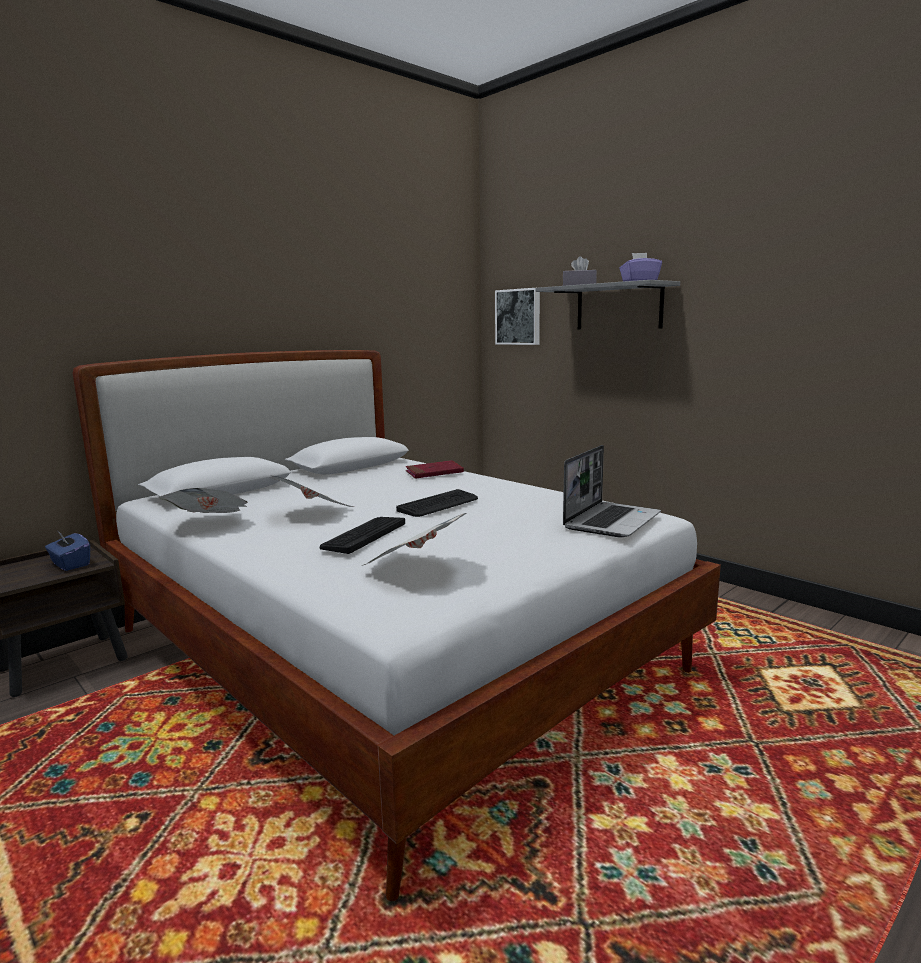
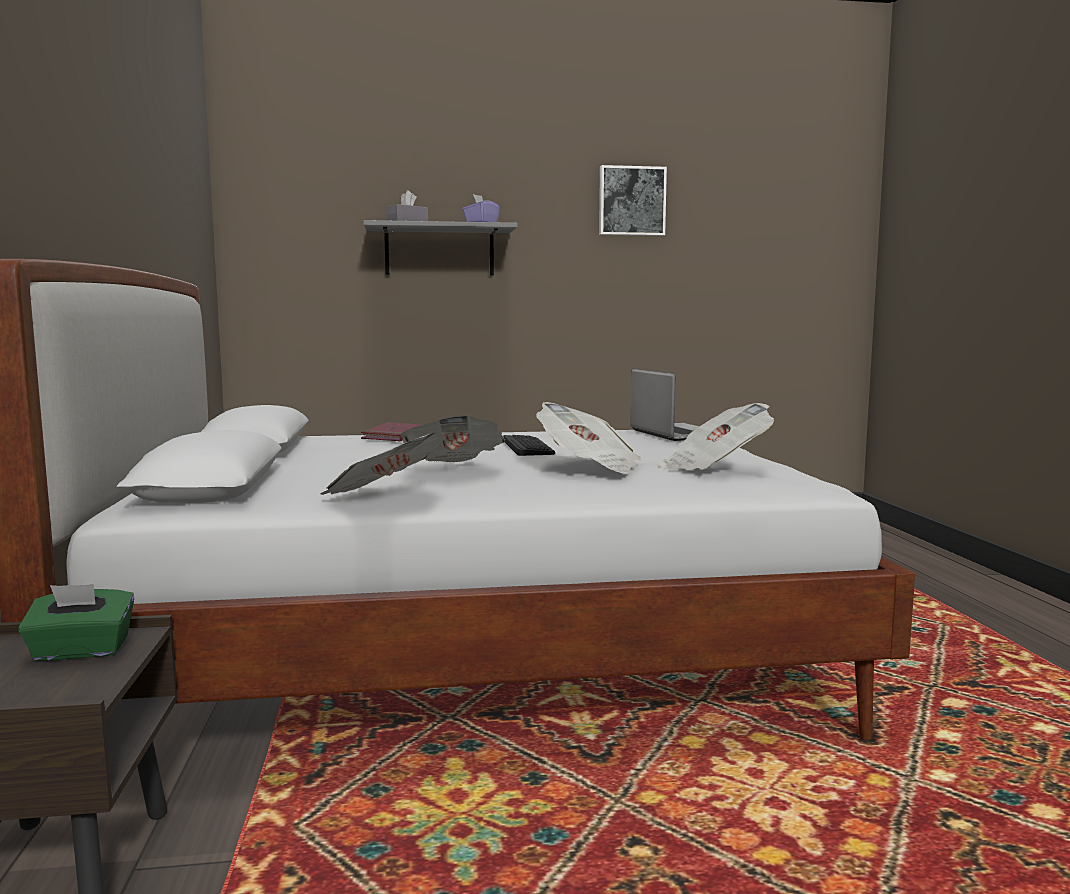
camera: 55 degrees left, 5 degrees down
blue tissue box [45,531,90,571] -> green tissue box [18,584,134,661]
keyboard [320,517,405,554] -> newspaper [536,402,641,474]
picture [495,288,540,345] -> picture moved to [599,165,667,236]

